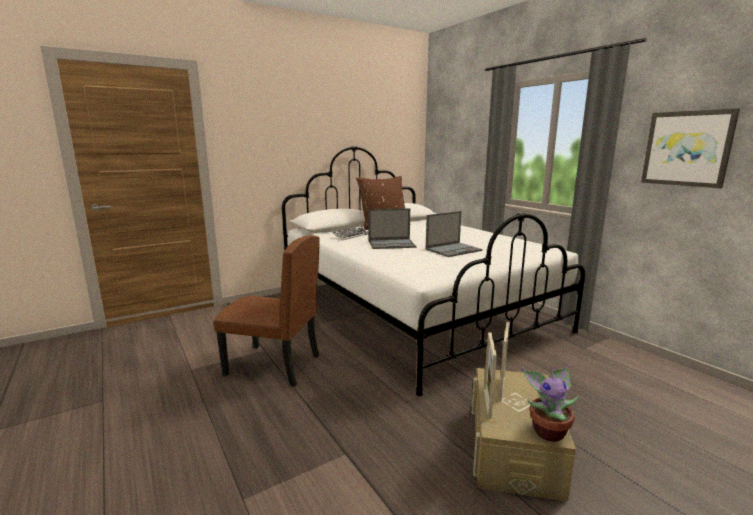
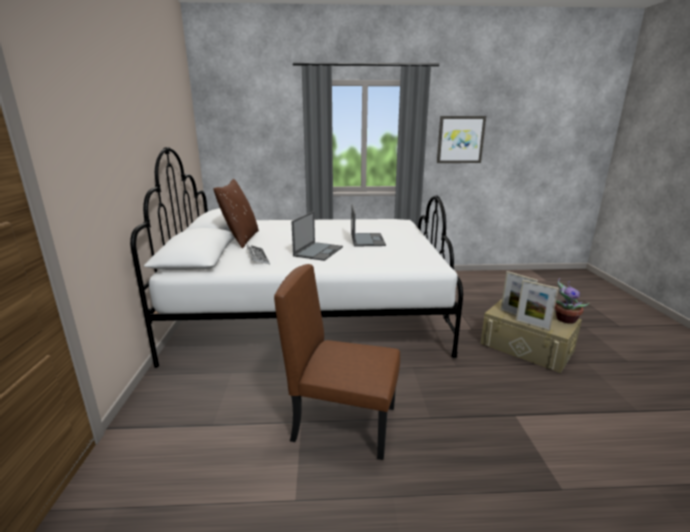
camera: 60 degrees left, 5 degrees up
brown chair [213,235,319,387] -> brown chair turned 120 degrees counterclockwise [274,264,400,460]

